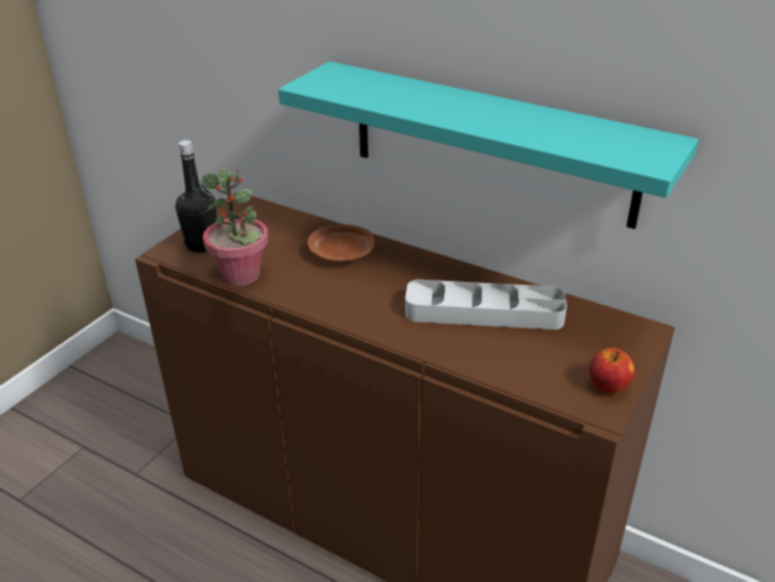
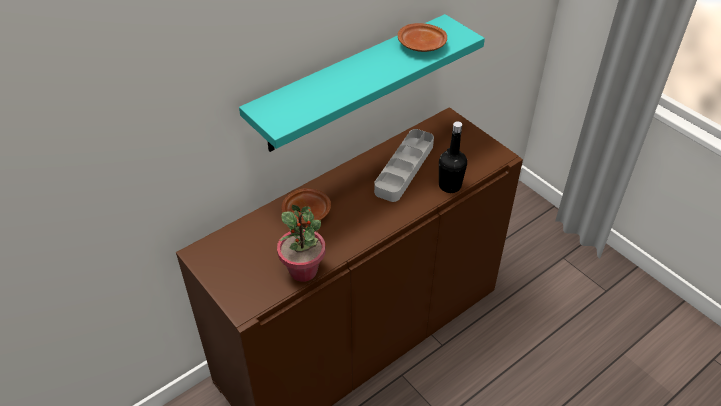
camera: 70 degrees left, 10 degrees up
black bottle [175,140,217,253] -> black bottle moved to [439,121,467,193]
apple [589,348,635,394] -> none
none -> brown plate [398,23,447,52]

